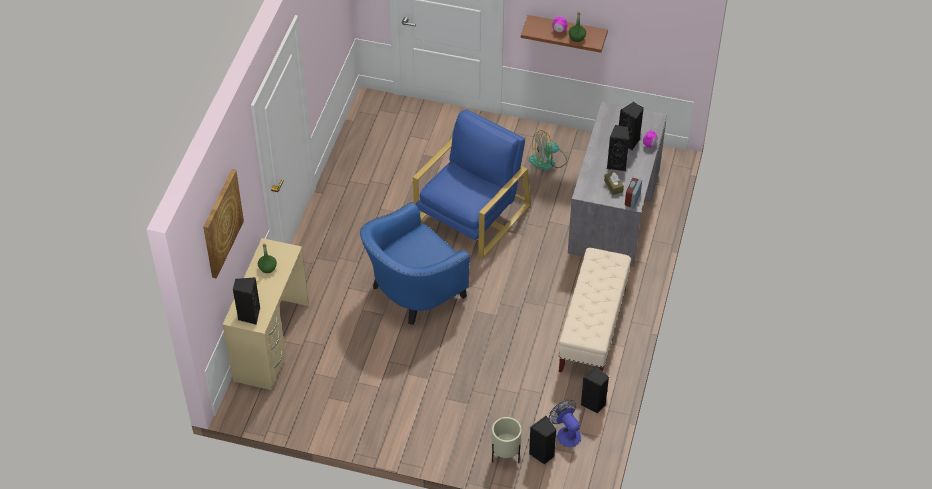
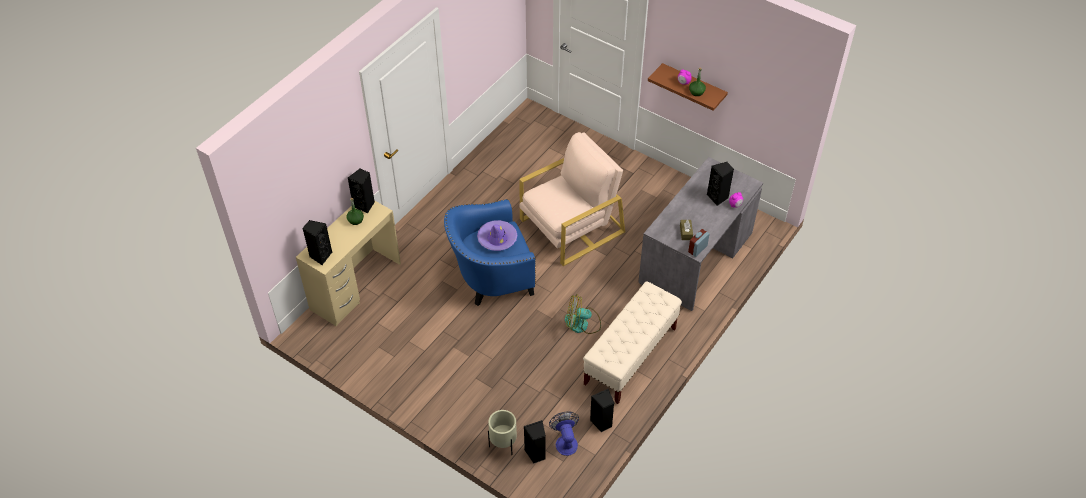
camera: 20 degrees right, 0 degrees up
picture [203,169,244,279] -> none
blue armchair [413,109,531,258] -> beige armchair [519,132,625,266]
fan [529,130,567,170] -> fan moved to [565,294,601,334]
black speaker [607,125,629,171] -> black speaker moved to [348,168,375,213]
none -> purple hat [477,220,517,251]

